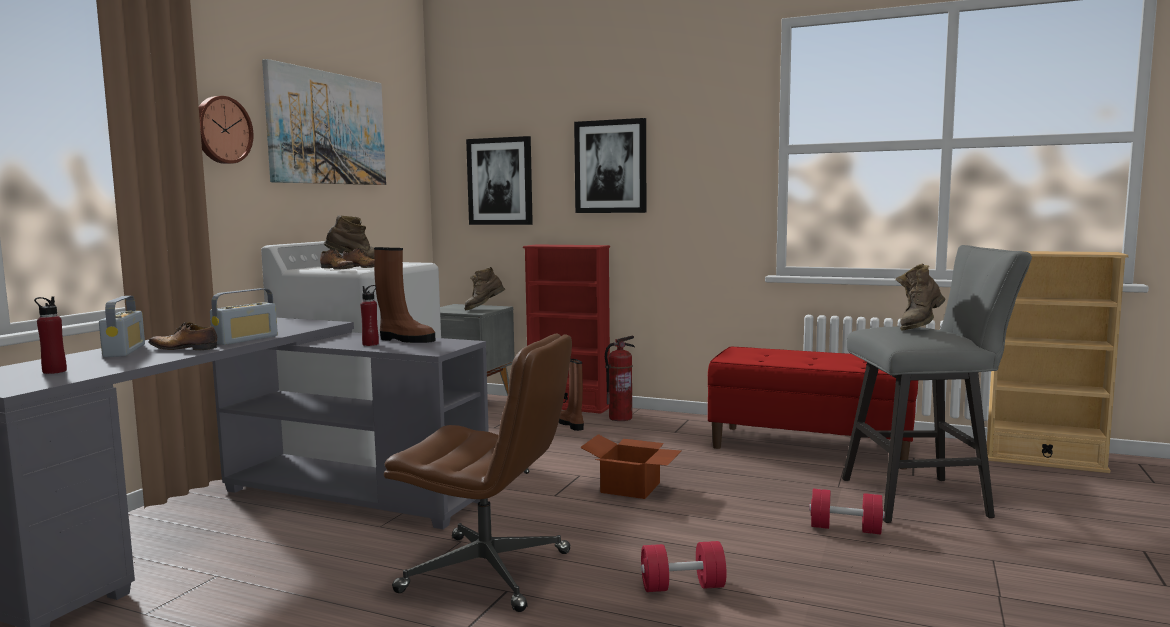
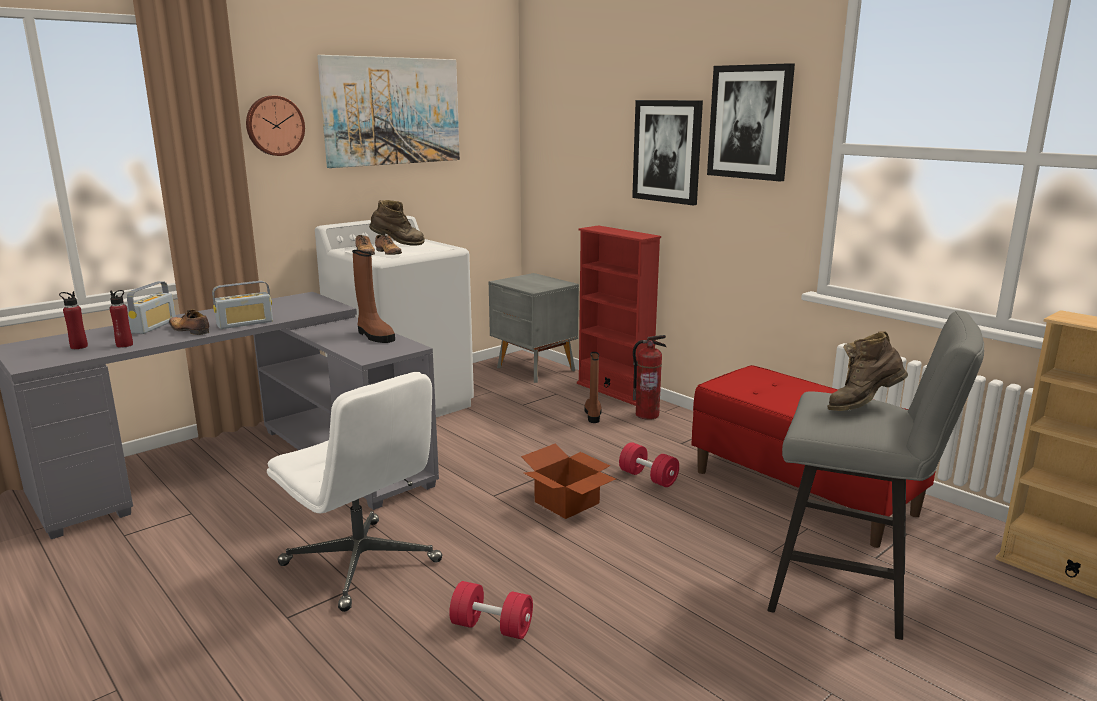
camera: 25 degrees right, 10 degrees up
red bottle [360,285,379,346] -> red bottle moved to [110,290,133,348]
brown office chair [384,333,572,612] -> white office chair [267,372,442,612]
brown boot [464,267,505,310] -> none
picture [466,136,533,225] -> picture moved to [707,63,795,182]
red dumbbell [809,489,885,534] -> red dumbbell moved to [619,442,679,487]

